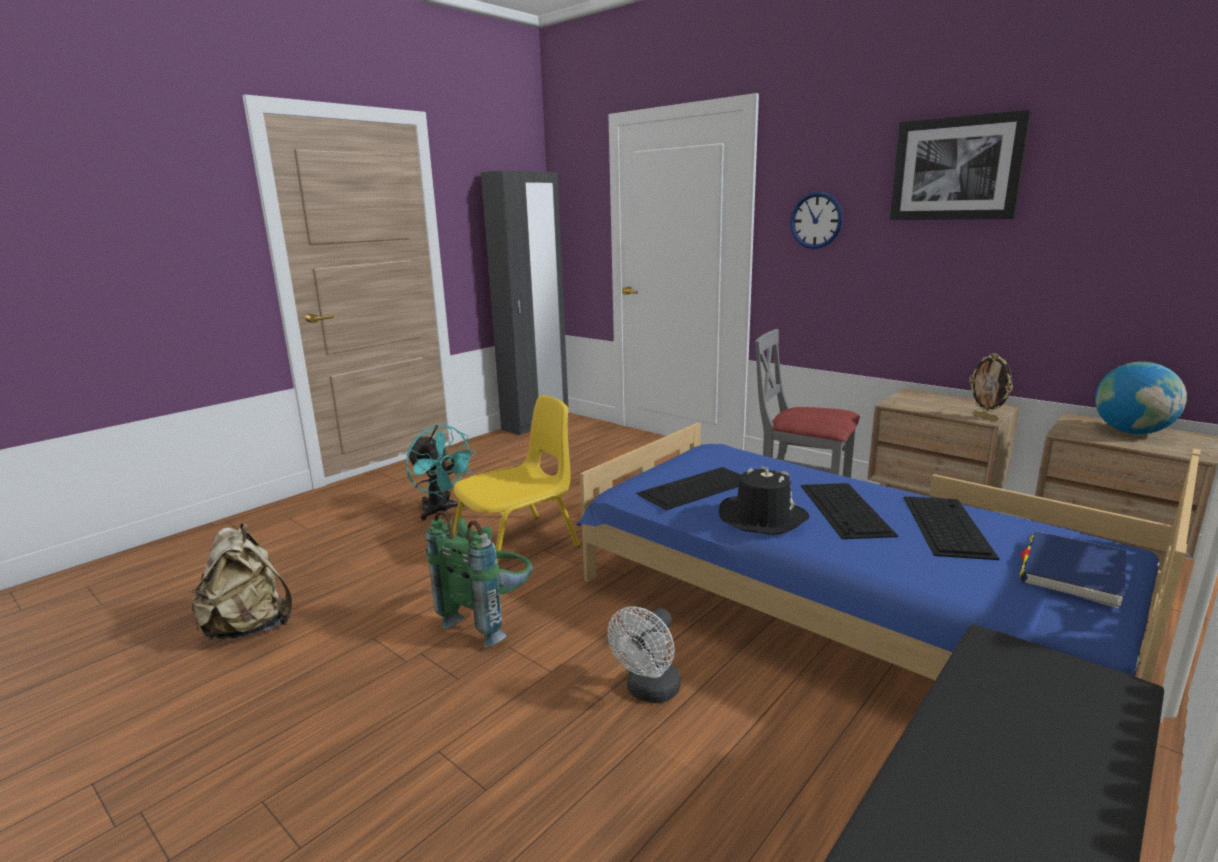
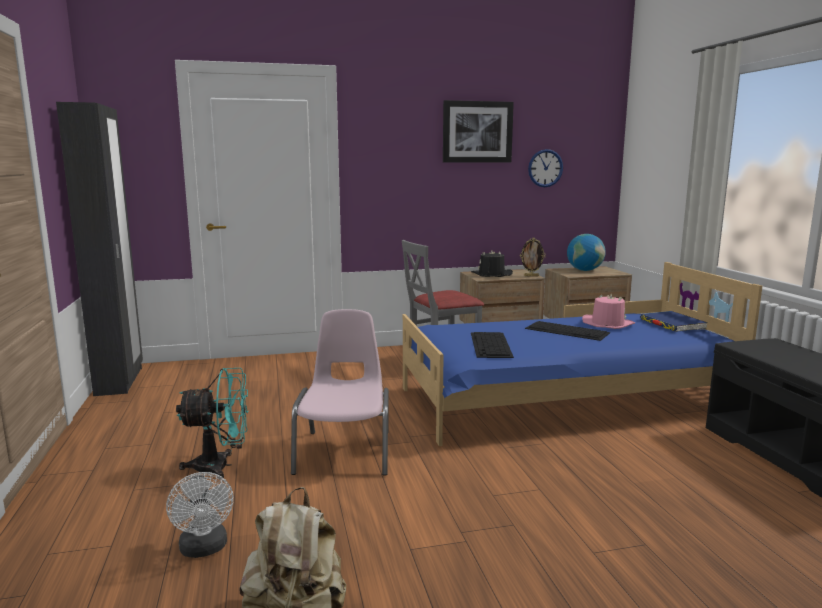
camera: 55 degrees left, 5 degrees down
green backpack [426,510,533,647] -> none
yellow chair [453,395,580,562] -> pink chair [291,309,389,475]
white fan [607,607,681,703] -> white fan moved to [166,472,234,558]
black hat [719,466,809,535] -> black hat moved to [471,250,513,277]
wall clock [790,192,843,249] -> wall clock moved to [528,149,563,187]
keyboard [904,497,999,560] -> pink hat [582,294,635,329]

